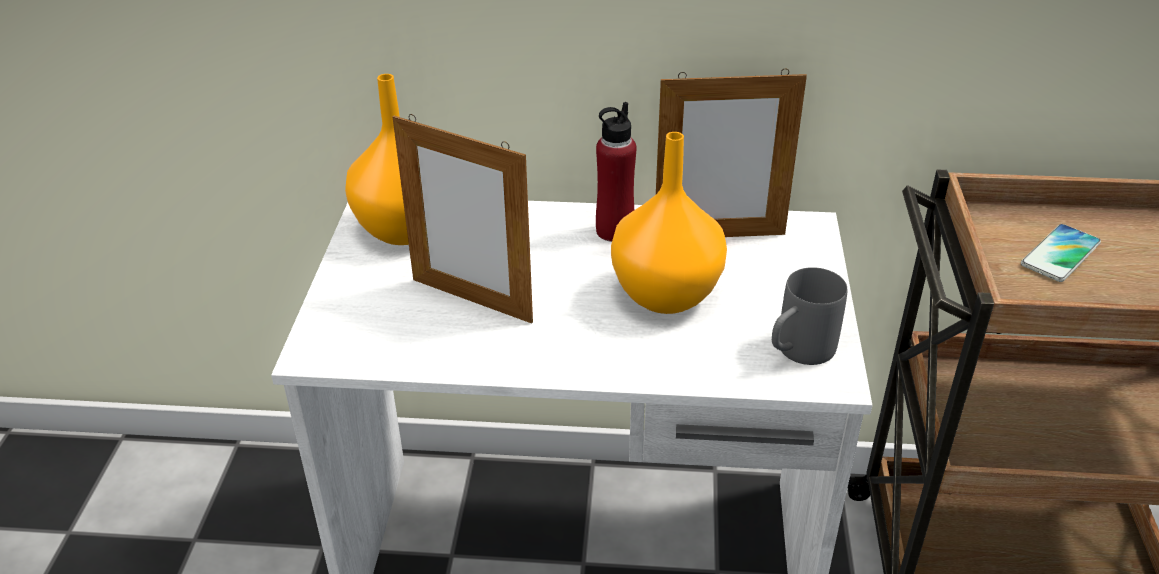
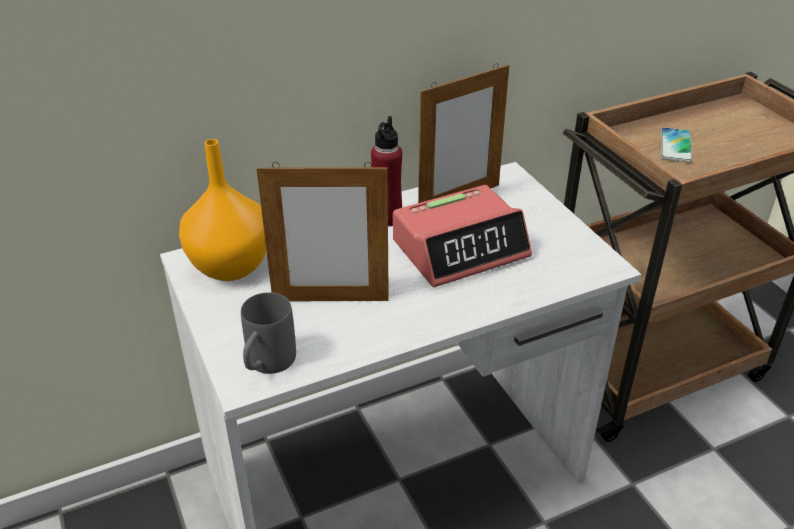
camera: 30 degrees left, 0 degrees up
orange vase [611,132,727,314] -> alarm clock [393,185,532,287]
grey mug [772,267,848,365] -> grey mug moved to [241,292,296,374]

